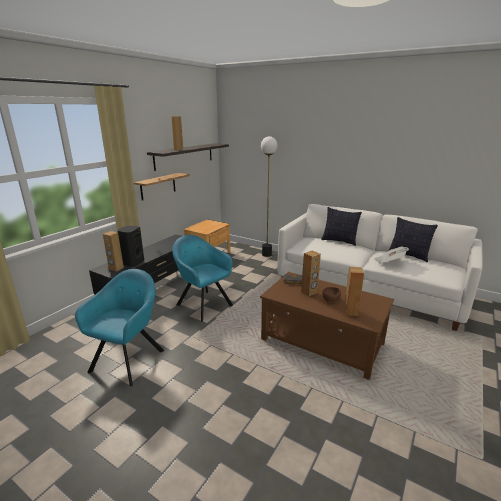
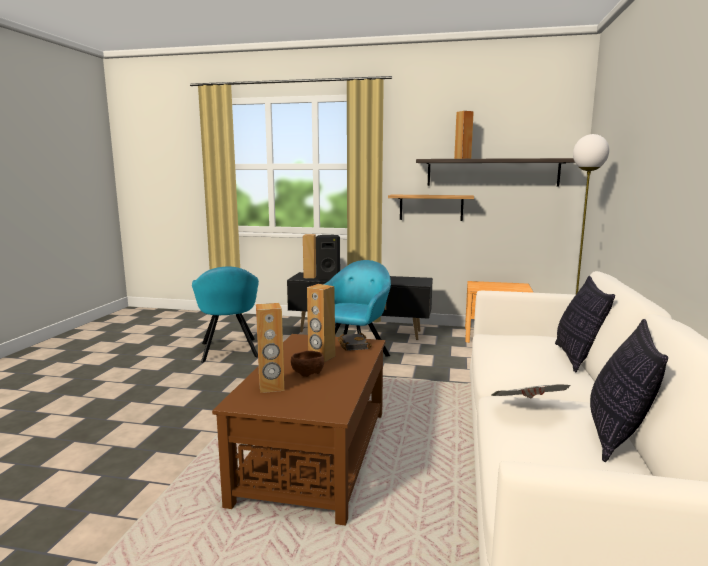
camera: 70 degrees right, 10 degrees down
turquoise armchair [75,269,164,386] -> turquoise armchair turned 75 degrees clockwise [192,267,259,363]

